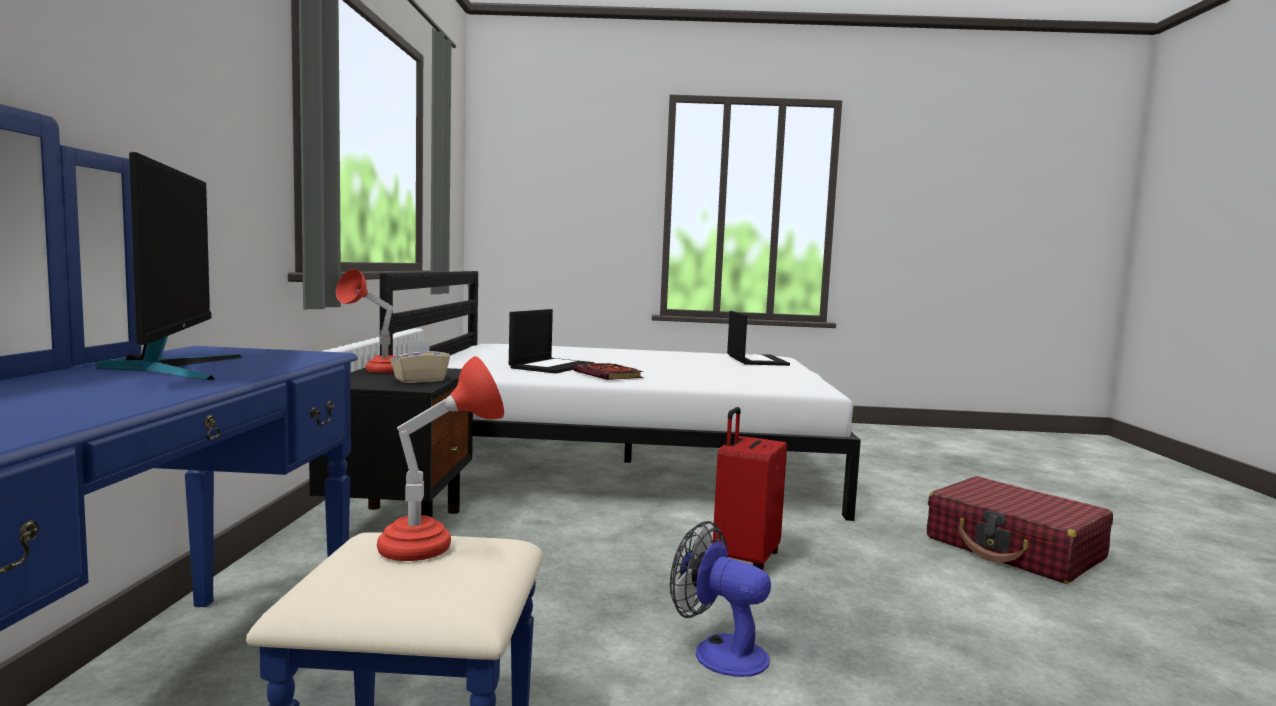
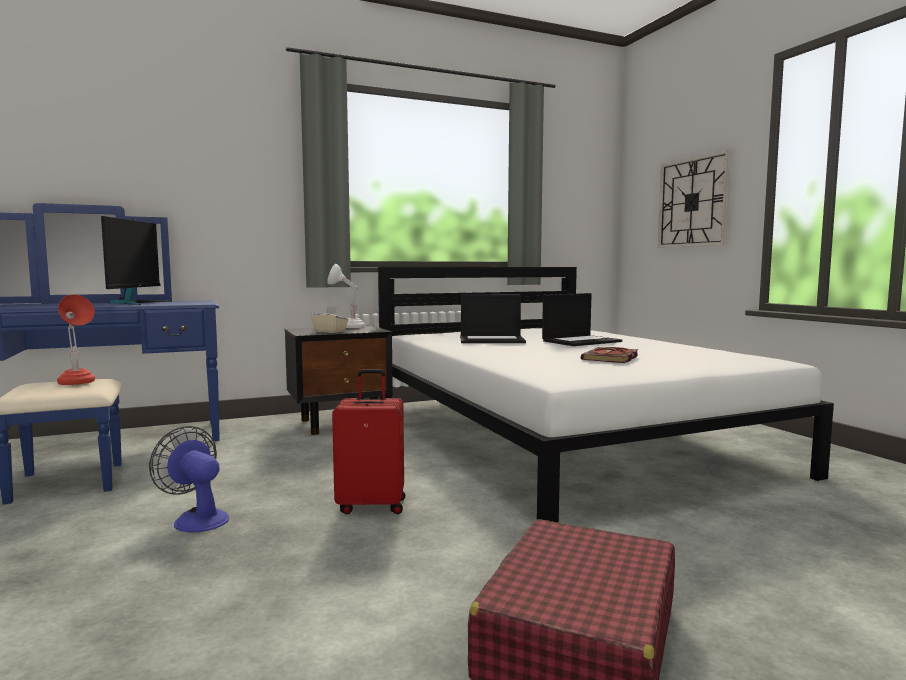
camera: 65 degrees right, 0 degrees up
monitor [97,152,242,380] -> monitor turned 45 degrees counterclockwise [101,216,172,305]
red table lamp [336,269,395,373] -> white table lamp [327,264,365,328]
book [573,363,644,380] -> book moved to [581,347,638,363]
fan [670,521,771,677] -> fan turned 60 degrees counterclockwise [149,426,229,532]
laptop [727,311,790,366] -> laptop moved to [542,293,622,346]
none -> wall clock [658,150,731,248]

